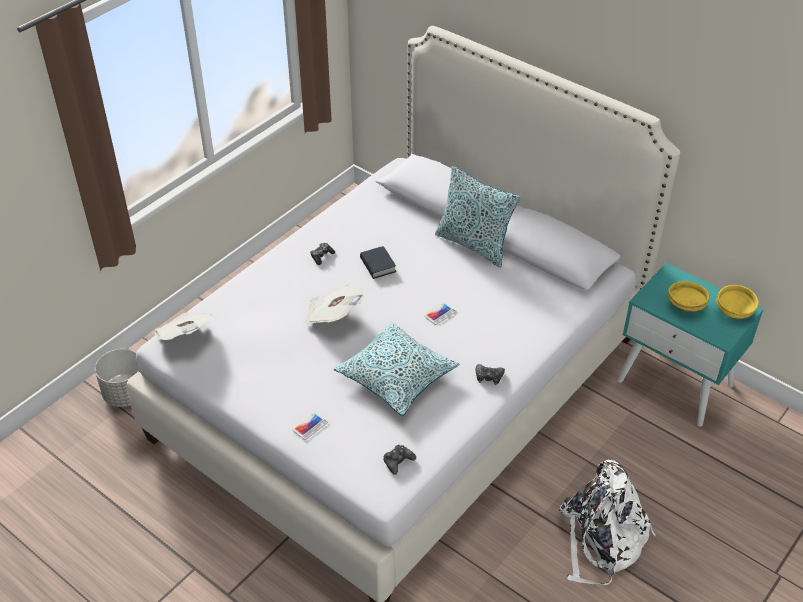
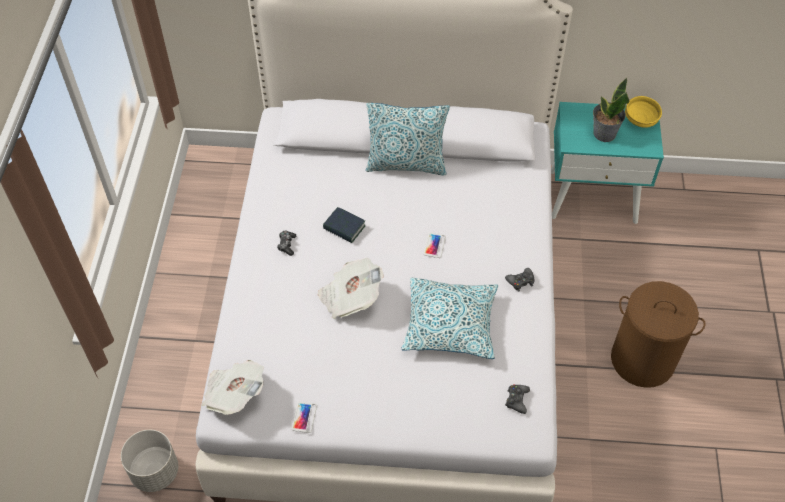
camera: 35 degrees left, 10 degrees up
phone [292,412,328,440] -> phone moved to [291,401,317,433]
white backpack [559,459,655,585] -> brown laundry basket [611,281,706,388]
yellow bowl [668,281,709,312] -> potted plant [593,78,629,142]

